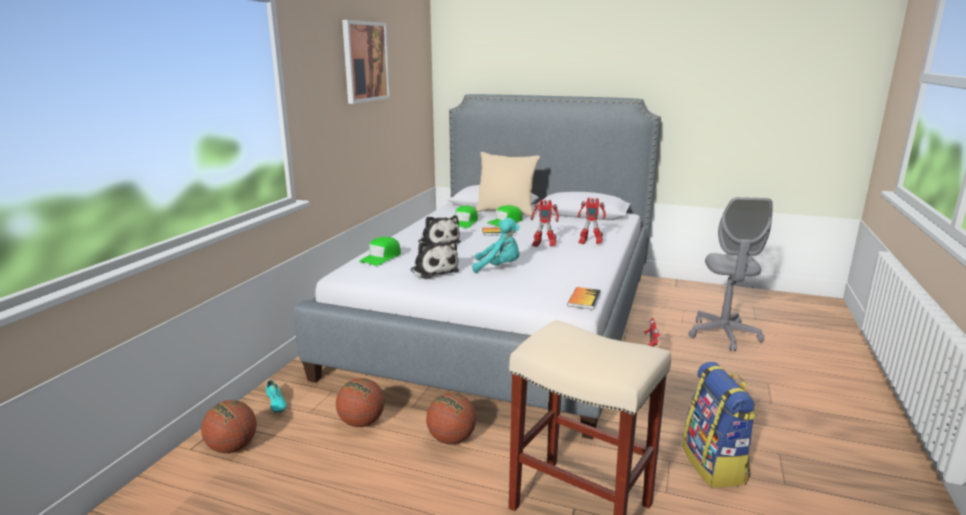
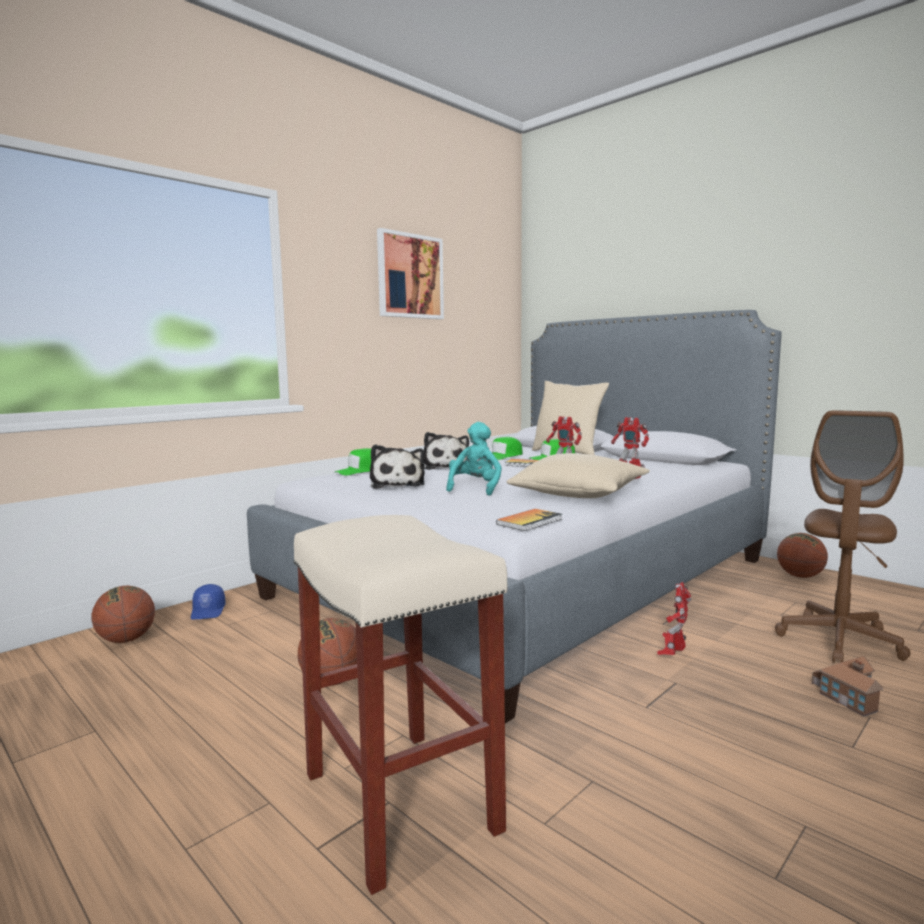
camera: 25 degrees right, 10 degrees down
turquoise shoe [266,380,287,413] -> blue cap [191,584,226,619]
basketball [336,378,385,427] -> basketball moved to [777,533,828,578]
turquoise plush toy [472,218,520,273] -> turquoise plush toy turned 105 degrees counterclockwise [446,422,502,496]
backpack [682,362,757,488] -> none
grey office chair [688,197,773,352] -> brown office chair [775,410,911,663]
none -> beige pillow [506,453,650,498]
none -> toy house [812,656,883,717]

